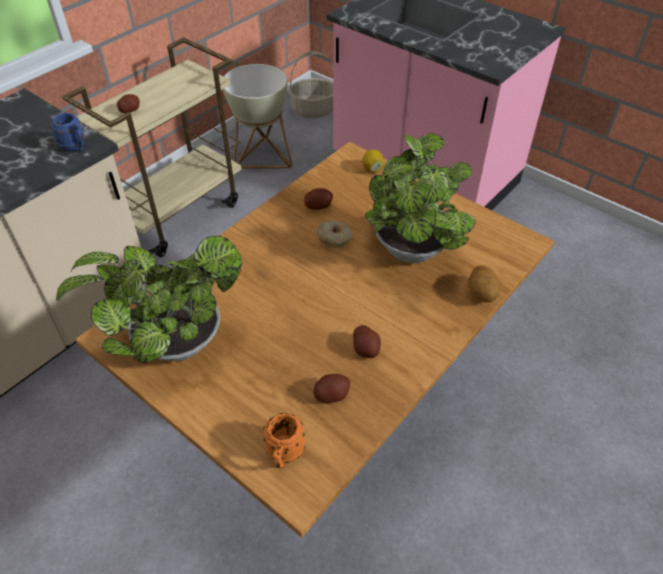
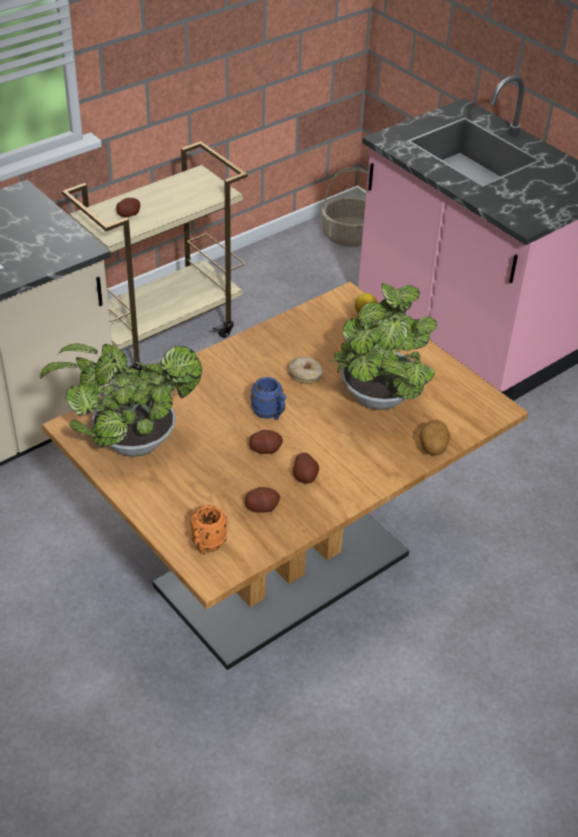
camera: 10 degrees right, 5 degrees down
blue mug [50,113,85,151] -> blue mug moved to [250,377,286,420]
planter [223,64,292,168] -> none
potato [304,188,333,210] -> potato moved to [249,430,283,454]

